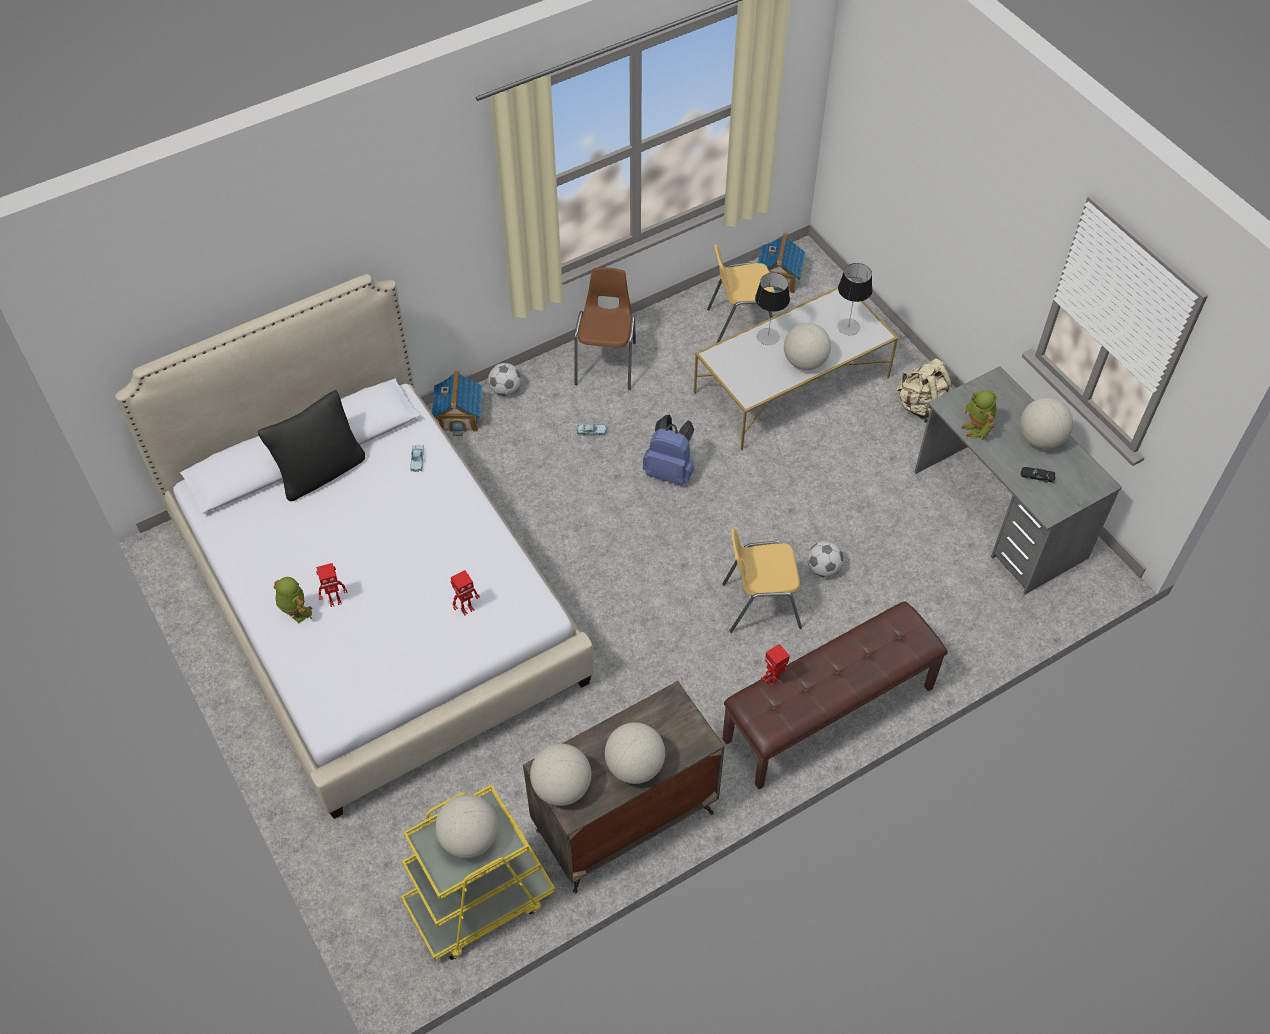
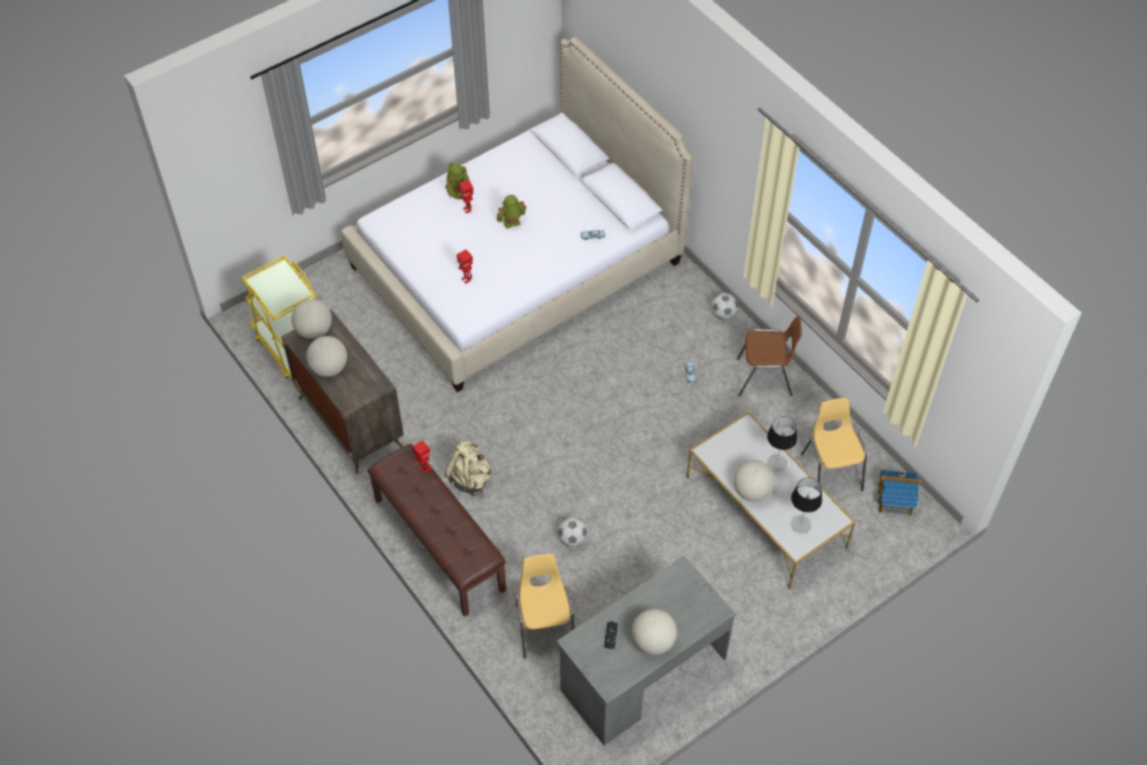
camera: 85 degrees right, 0 degrees up
black pillow [258,390,365,501] -> none
toy house [432,370,482,436] -> none
globe [435,794,498,858] -> none
blue backpack [643,415,694,486] -> none
yellow chair [722,529,802,633] -> yellow chair moved to [516,554,575,659]
beige backpack [895,358,953,423] -> beige backpack moved to [445,441,491,496]
toy robot [961,391,997,440] -> toy robot moved to [497,195,527,229]

